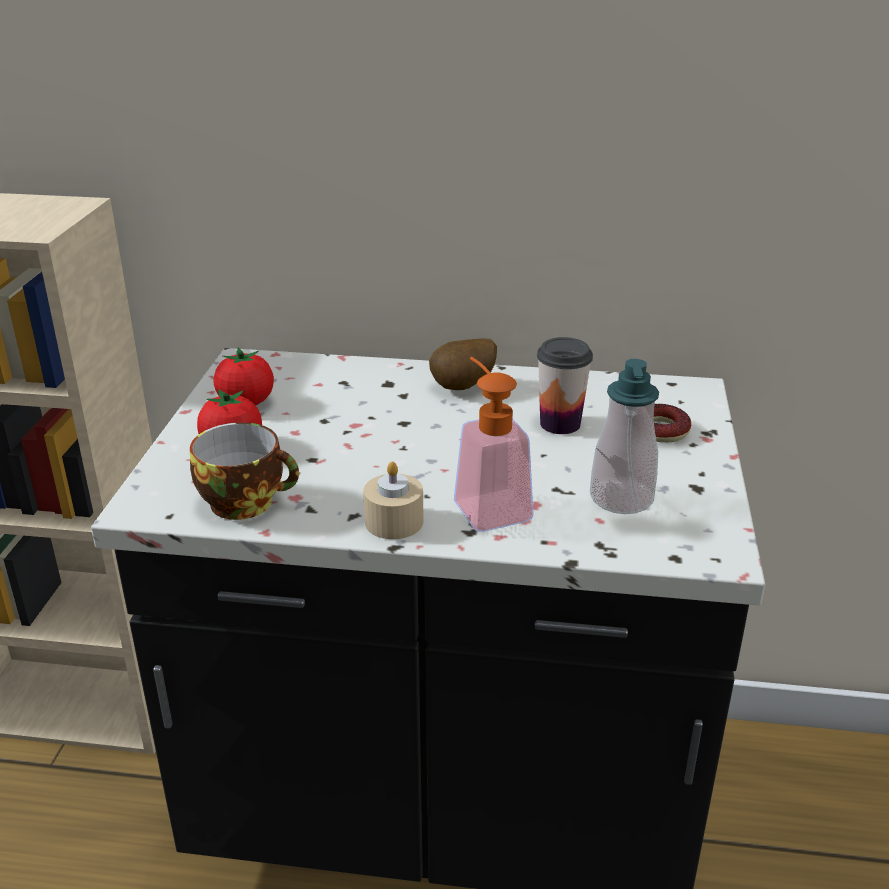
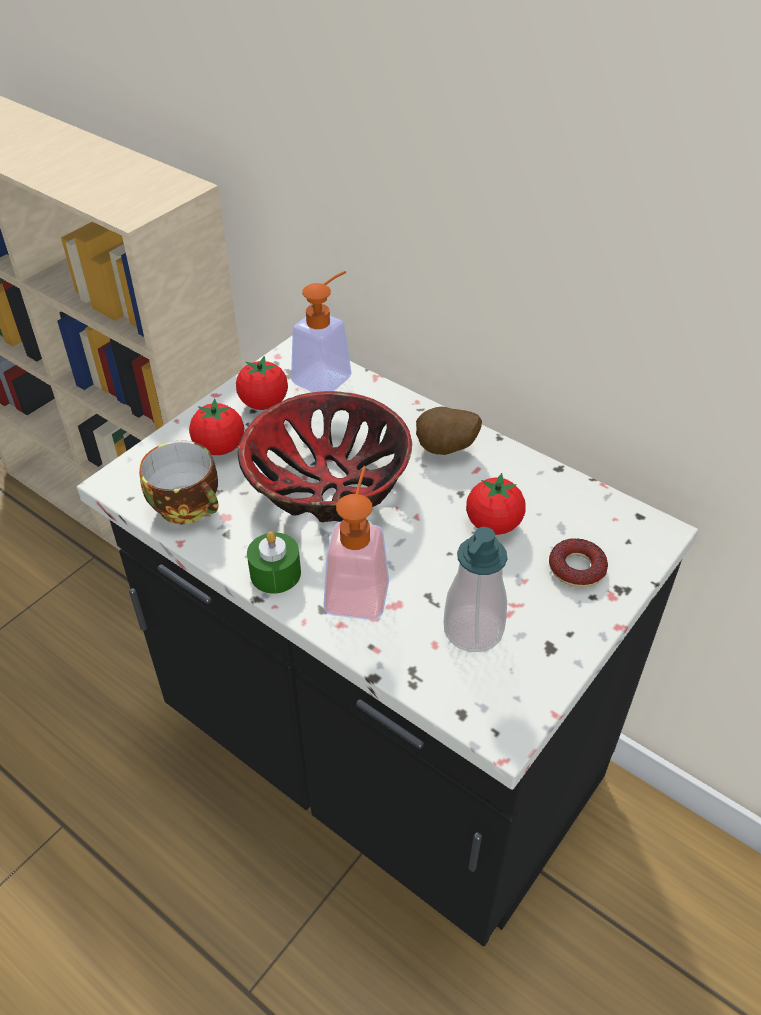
camera: 30 degrees right, 15 degrees up
beige candle [363,461,424,539] -> green candle [247,532,301,594]
cup [537,337,593,434] -> tomato [466,473,525,535]
none -> bowl [238,391,412,522]
none -> soap dispenser [291,271,351,392]

